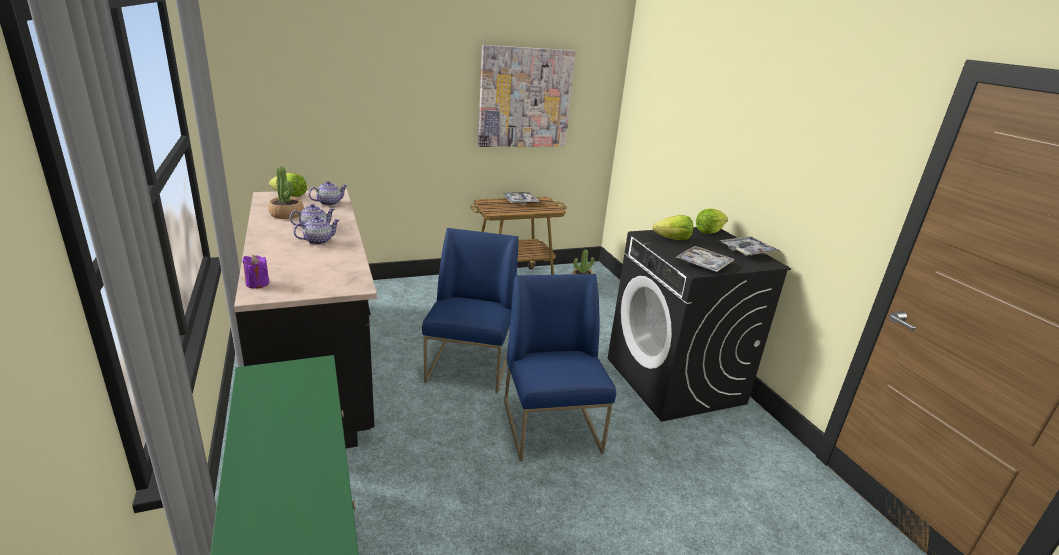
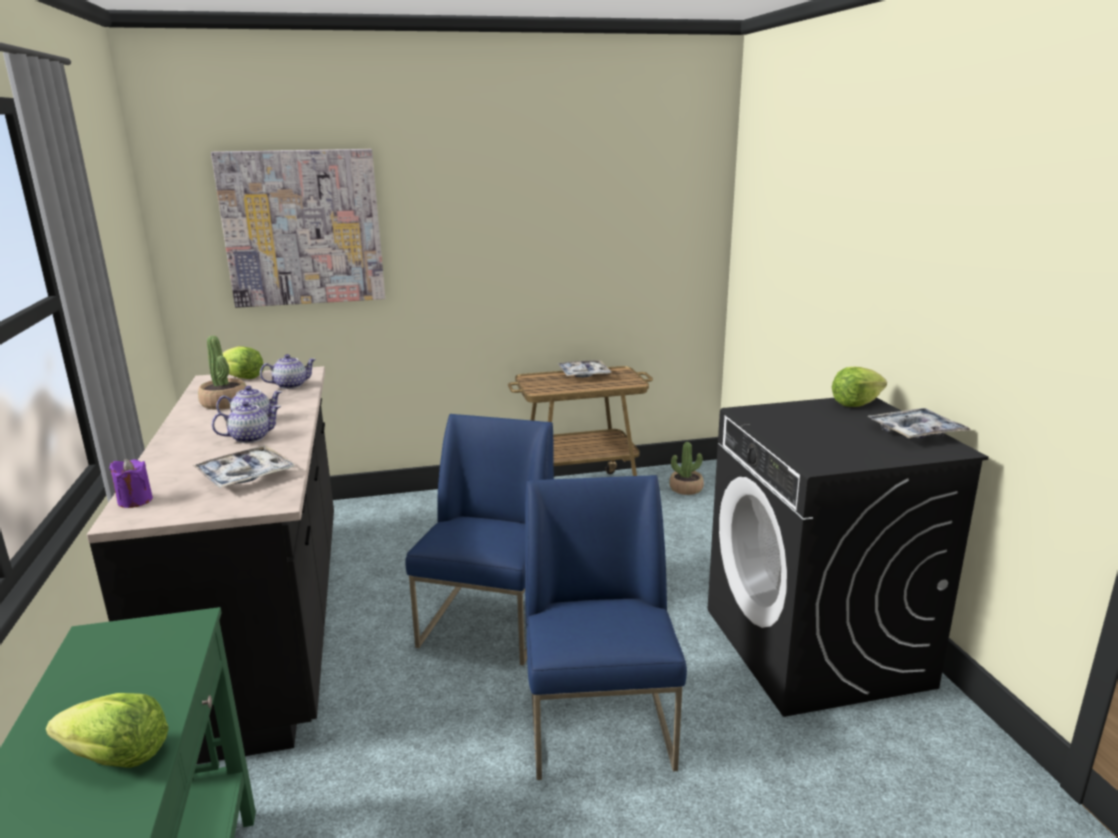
camera: 10 degrees right, 5 degrees down
picture [478,45,576,147] -> picture moved to [211,149,385,308]
lettuce [652,215,693,240] -> lettuce moved to [46,693,169,768]
tray [675,246,734,272] -> tray moved to [193,445,295,488]

